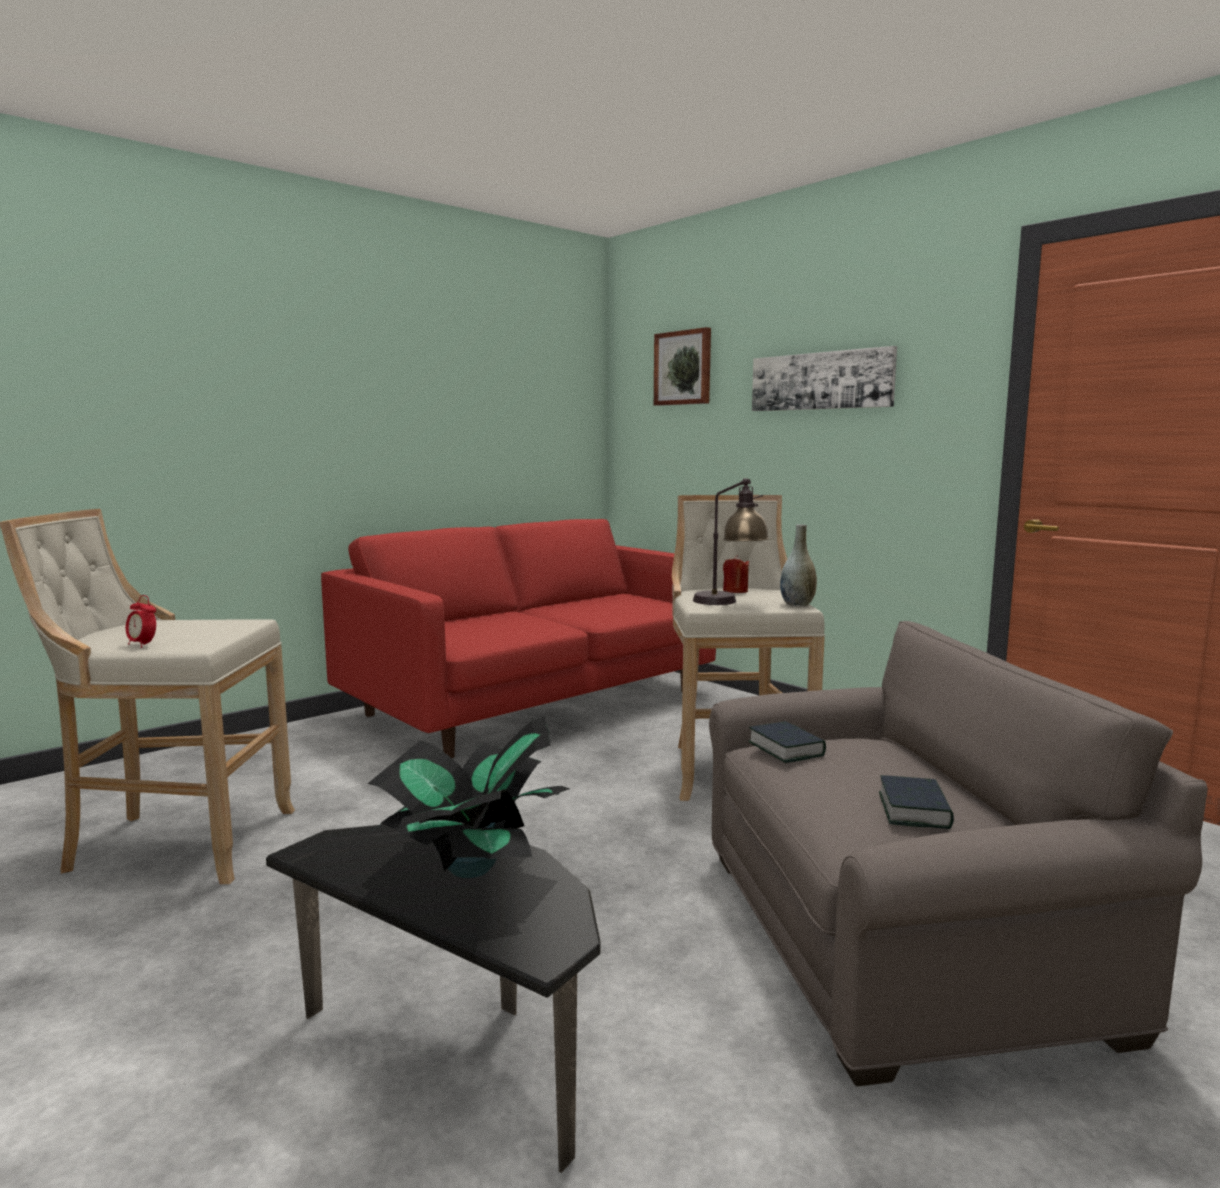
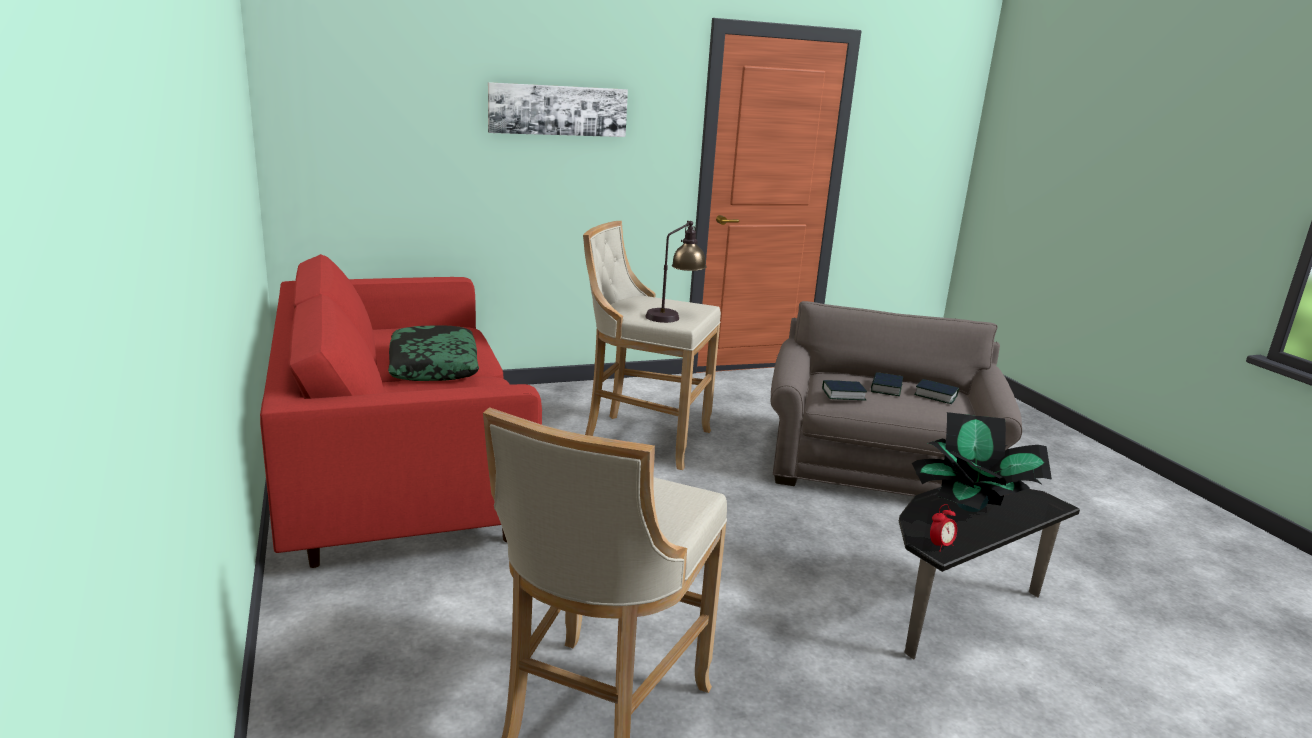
camera: 70 degrees left, 10 degrees up
alarm clock [126,595,156,648] -> alarm clock moved to [930,504,957,550]
picture [654,327,711,406] -> none
red candle [723,555,749,593] -> none
grey vase [780,524,817,606] -> none
none -> pillow [388,325,479,381]
none -> book [871,372,903,396]

